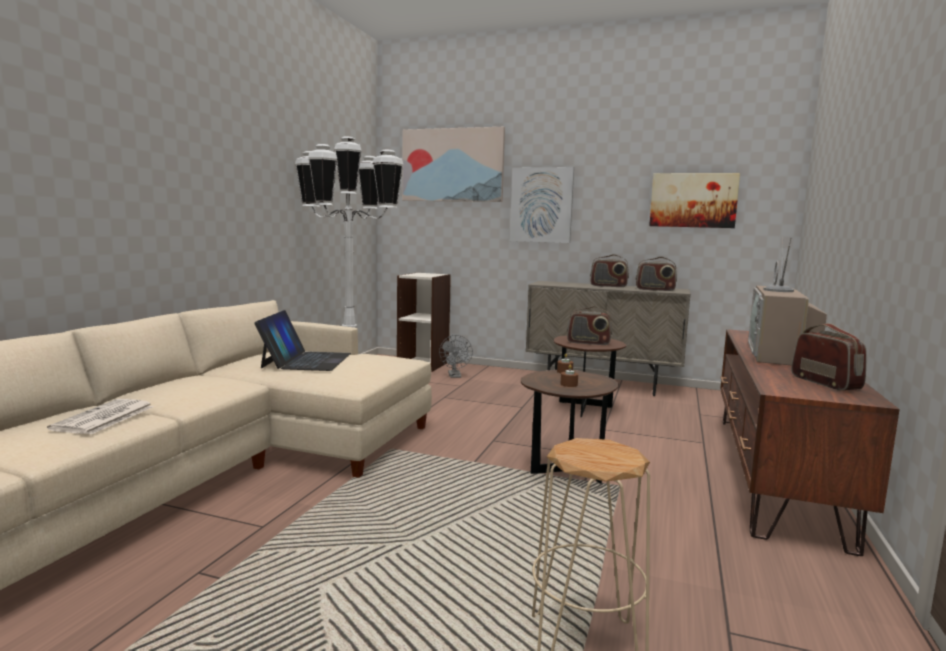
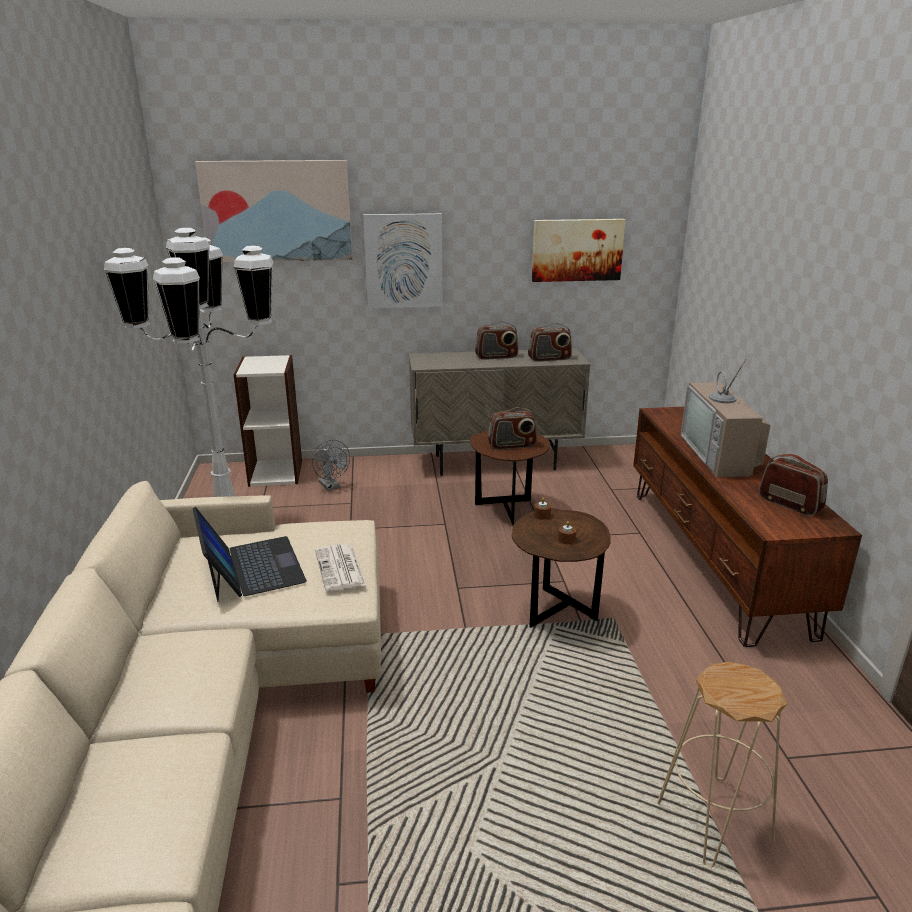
camera: 25 degrees left, 15 degrees up
newspaper [47,399,154,434] -> newspaper moved to [315,544,366,591]

